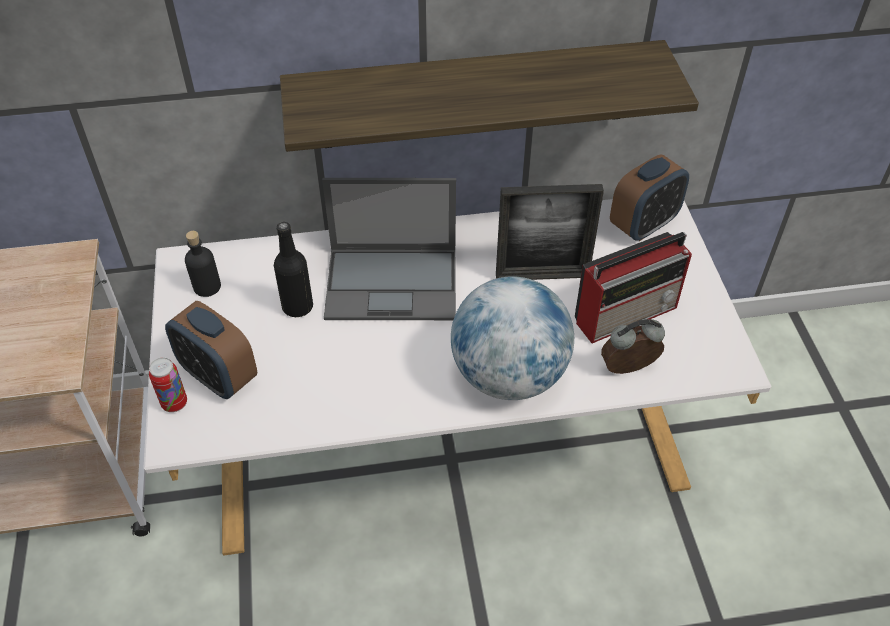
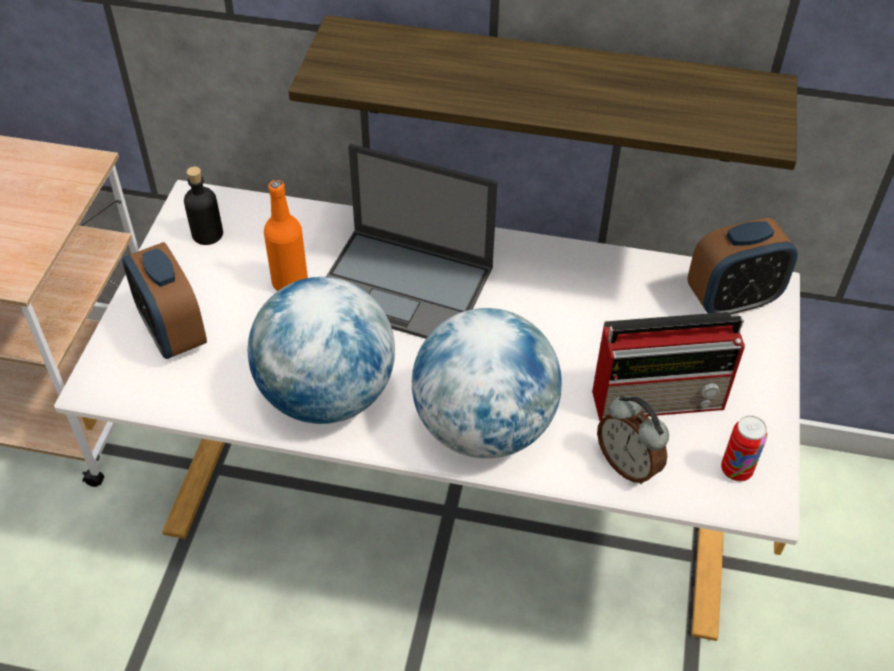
camera: 20 degrees right, 0 degrees up
can [149,357,187,412] -> can moved to [721,415,767,481]
black bottle [274,222,313,317] -> orange bottle [264,180,308,291]
picture frame [496,184,604,280] -> none
alarm clock [601,319,665,374] -> alarm clock turned 135 degrees counterclockwise [597,395,669,484]
none -> globe [248,277,395,424]

